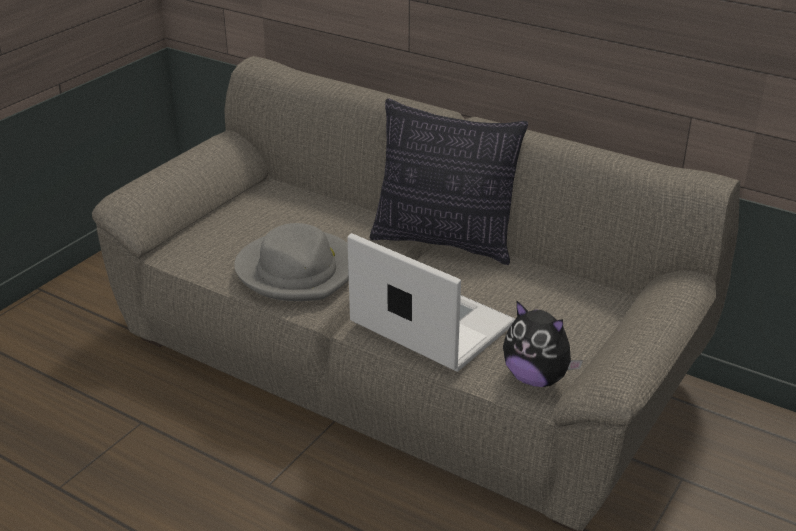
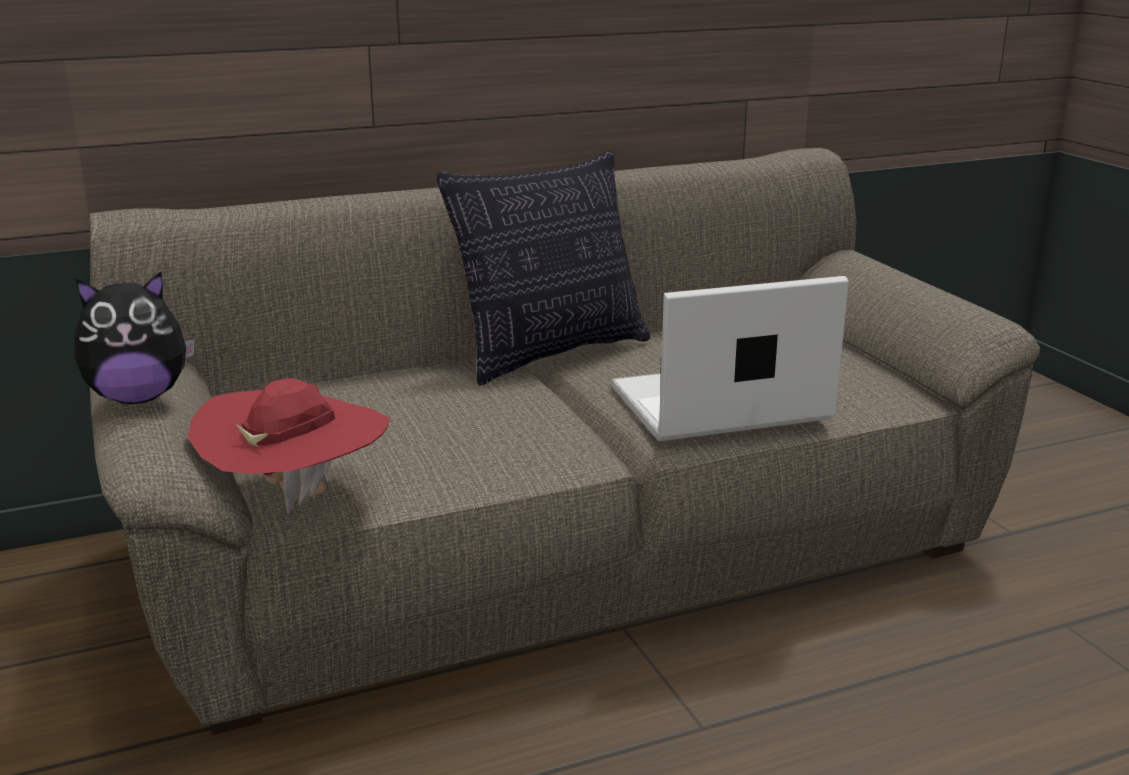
camera: 55 degrees left, 10 degrees down
grey hat [234,223,349,301] -> none
plush toy [503,300,583,387] -> plush toy moved to [74,272,195,404]
none -> red hat [188,378,390,514]

